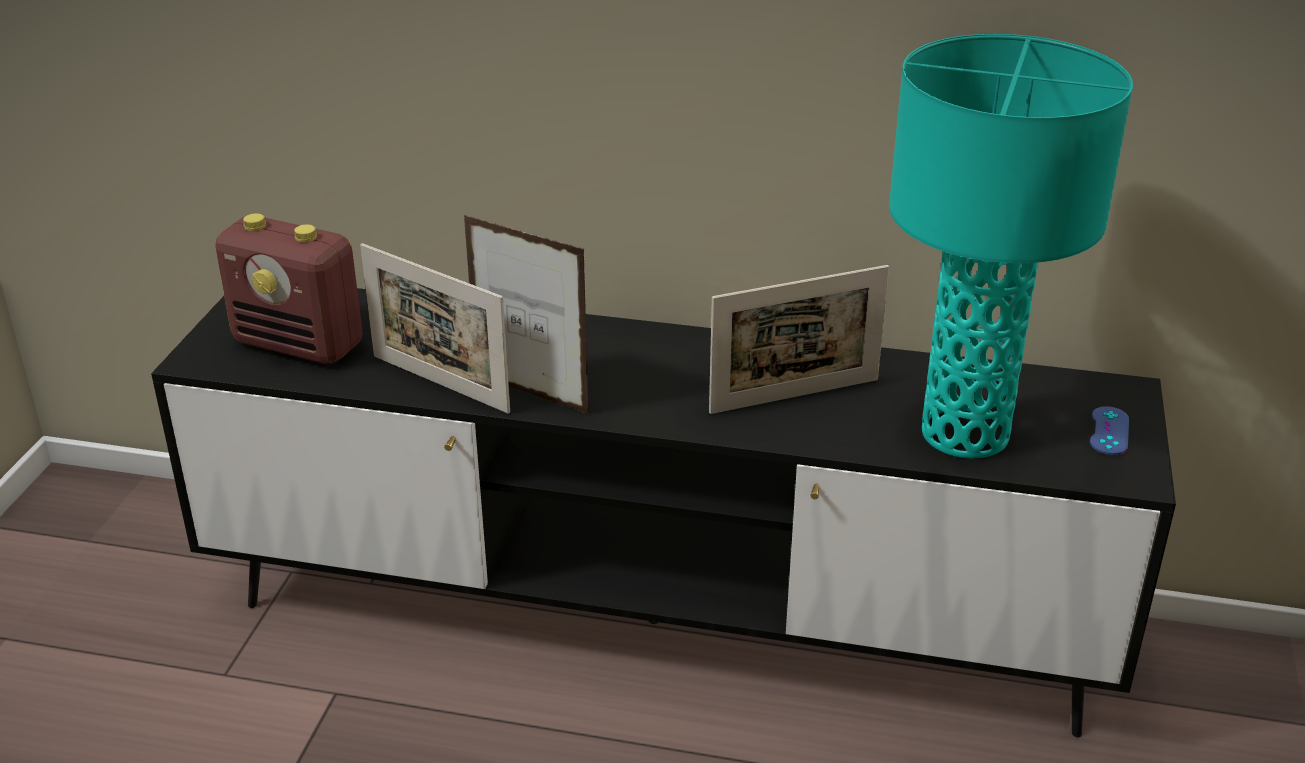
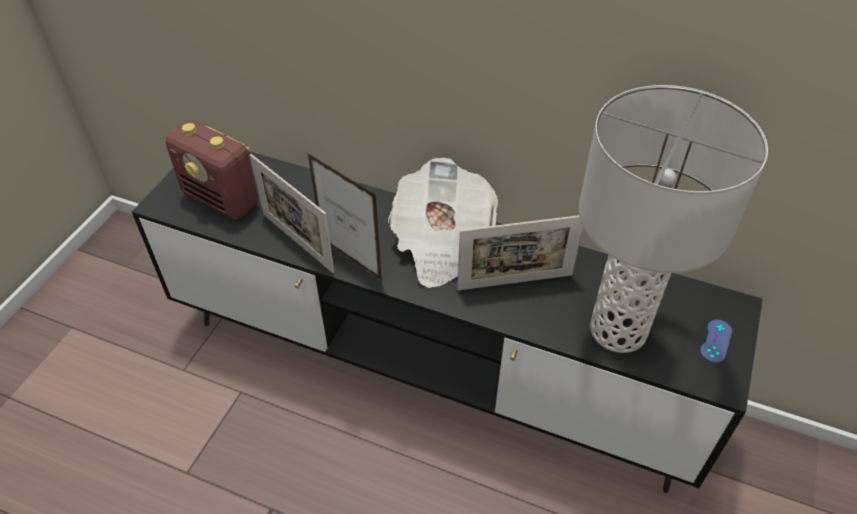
camera: 10 degrees right, 15 degrees up
turquoise table lamp [889,34,1133,458] -> white table lamp [579,85,768,353]
none -> newspaper [388,158,498,288]

